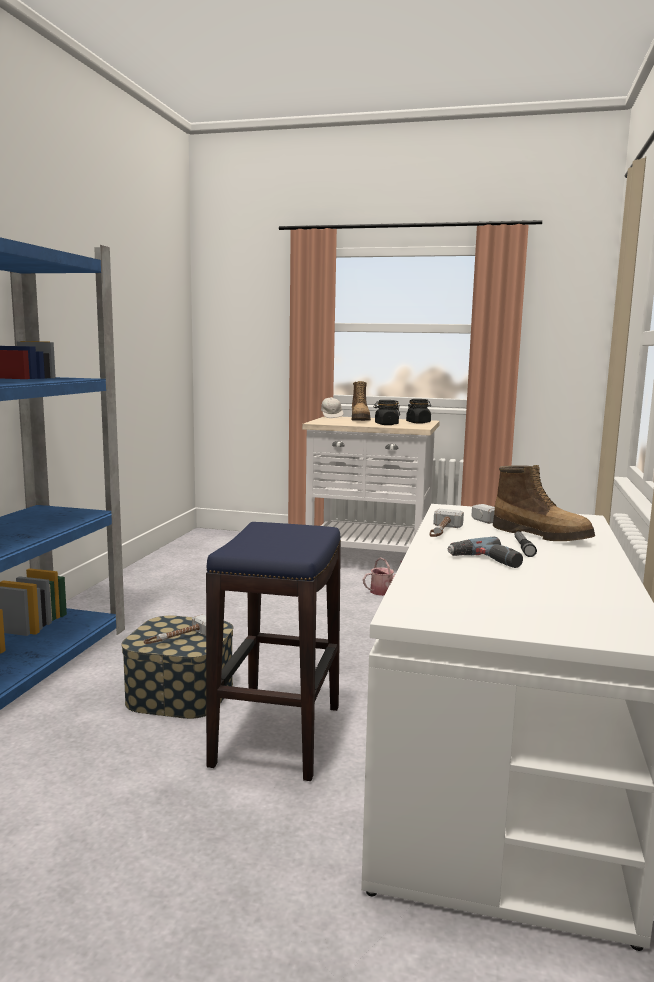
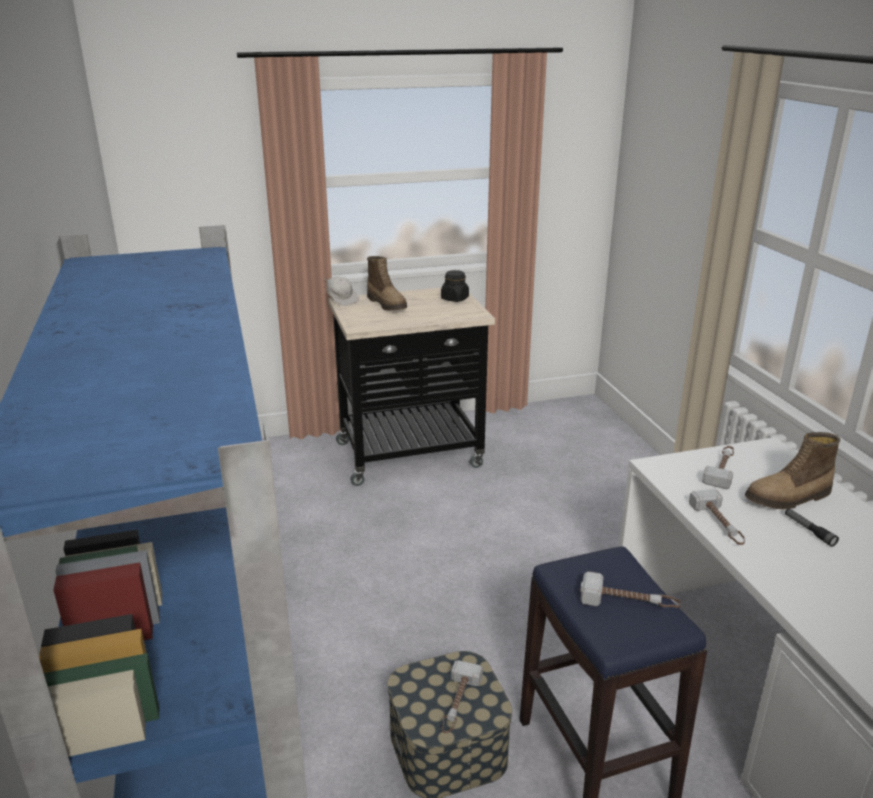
camera: 30 degrees left, 15 degrees up
white cart [302,416,440,553] -> black cart [328,287,495,486]
watering can [363,557,402,596] -> none
black jar [374,400,400,425] -> none
power drill [447,537,523,568] -> none
boot [493,465,595,541] -> boot turned 150 degrees clockwise [745,432,840,509]
none -> hammer [580,571,681,608]

